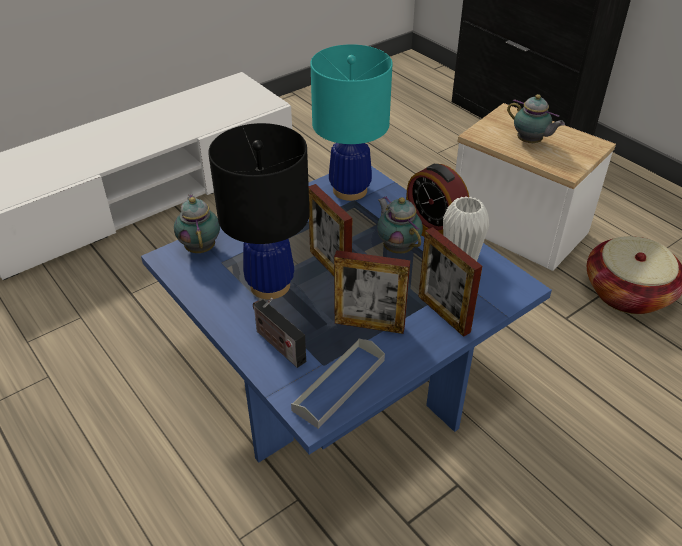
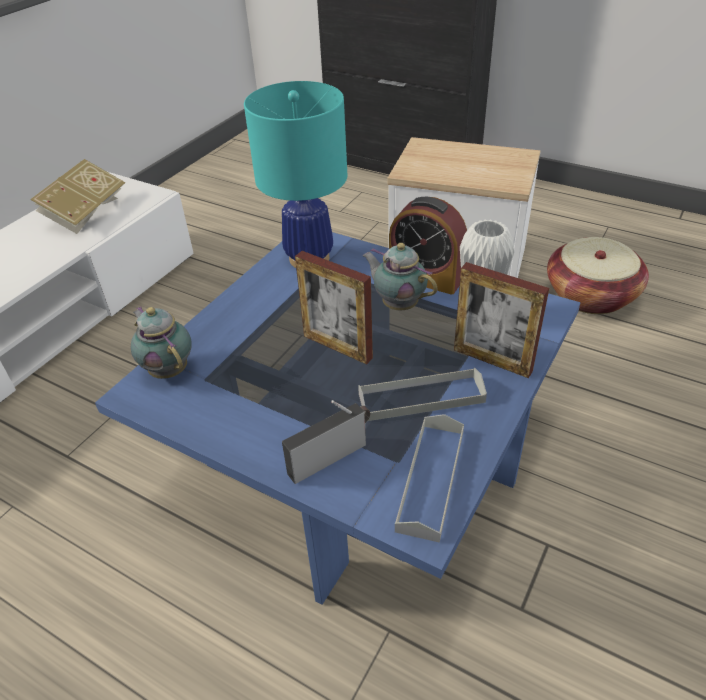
camera: 20 degrees left, 0 degrees up
black table lamp [208,123,310,299] -> none
radio [253,298,306,368] -> radio turned 120 degrees clockwise [282,400,370,484]
picture frame [334,250,410,334] -> grey tray [358,368,487,421]
teapot [507,94,565,143] -> none
none -> book [30,159,125,234]

